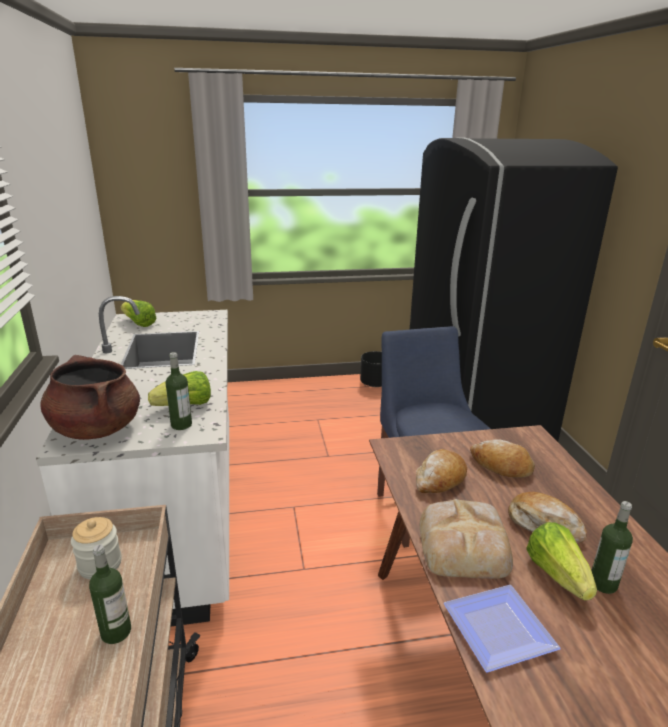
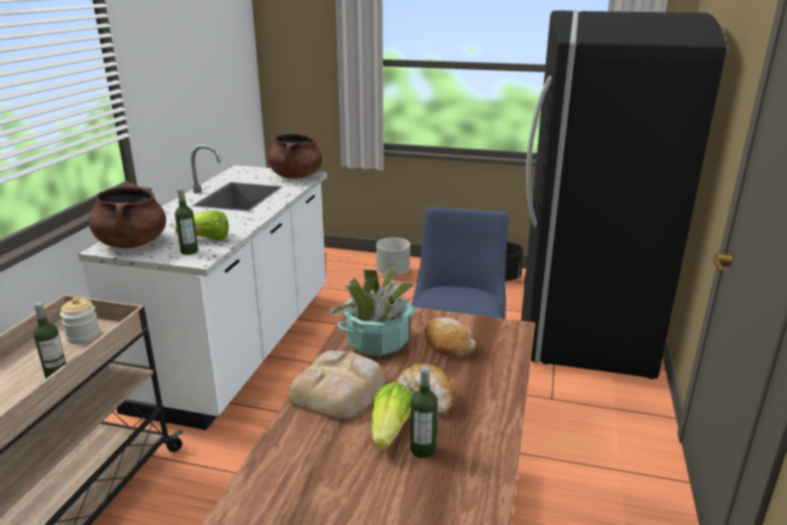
camera: 25 degrees right, 0 degrees up
lettuce [121,300,156,327] -> none
bread [416,449,467,493] -> potted plant [329,267,416,356]
plate [443,585,561,673] -> none
none -> brown cooking pot [268,131,322,179]
none -> grey planter [376,237,410,276]

